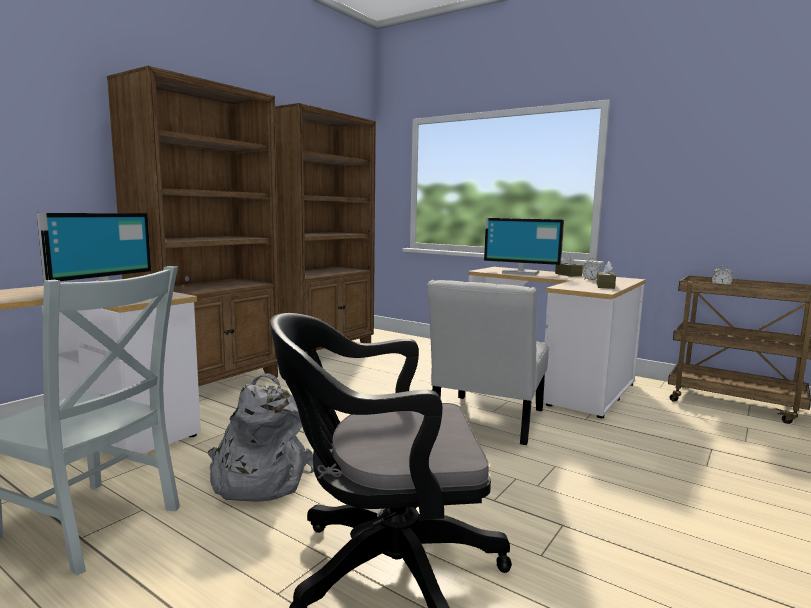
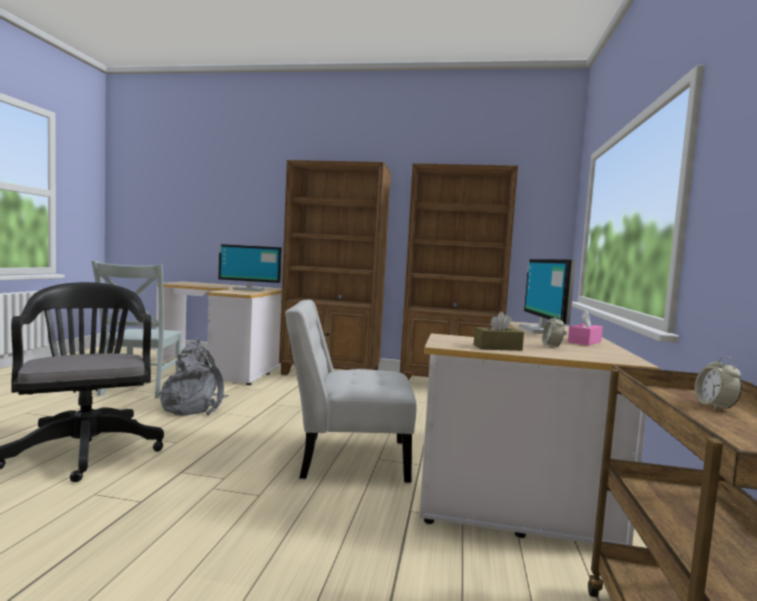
camera: 65 degrees right, 5 degrees down
brown tissue box [555,253,583,277] -> pink tissue box [568,311,603,346]

